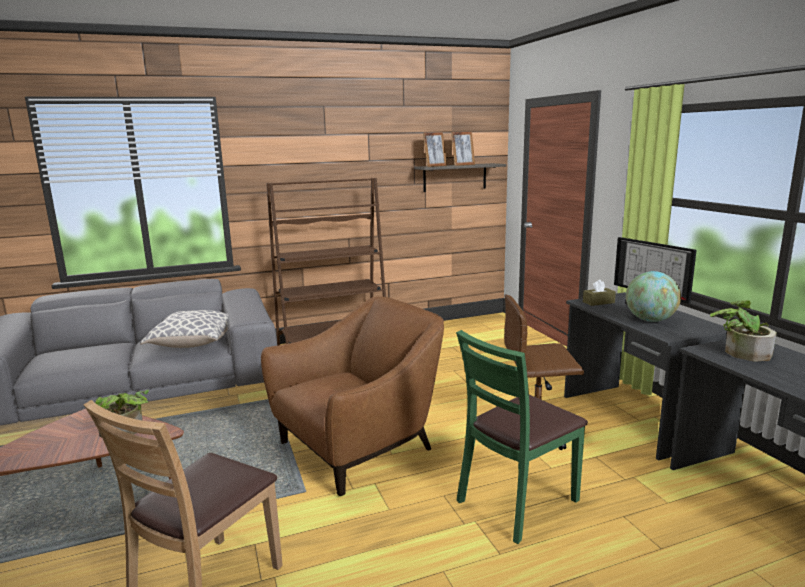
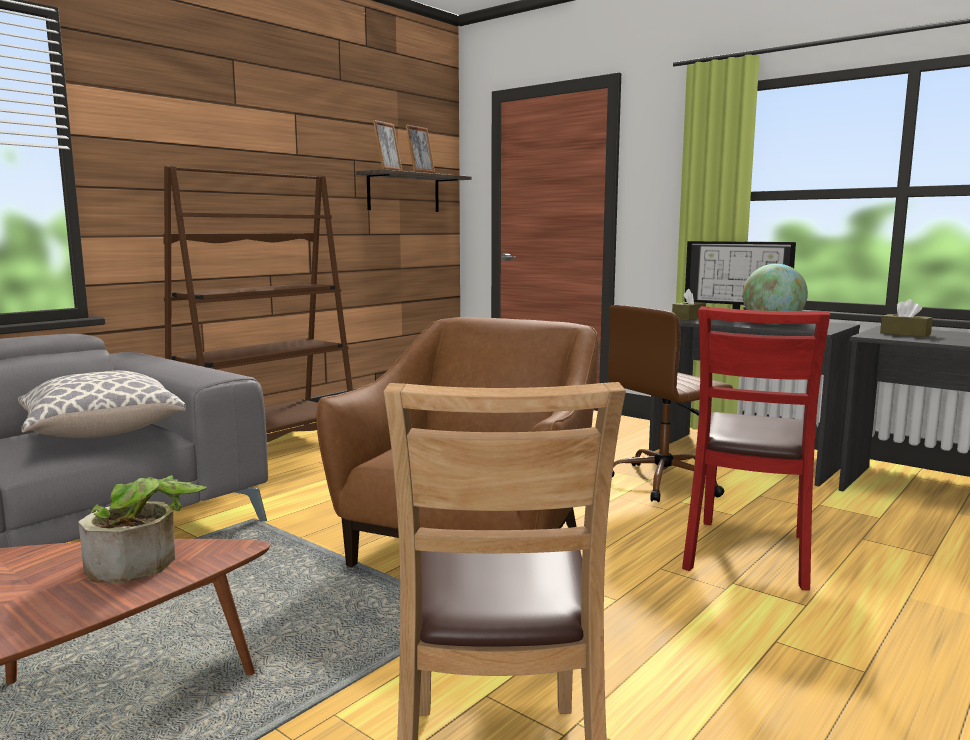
camera: 30 degrees left, 5 degrees down
green chair [456,330,588,544] -> red chair [682,306,830,591]
potted plant [710,300,777,361] -> brown tissue box [880,299,933,337]

